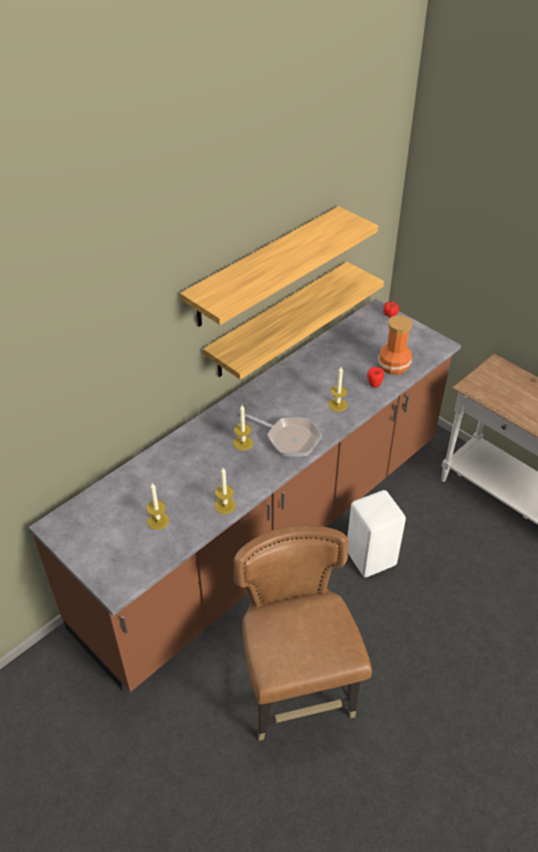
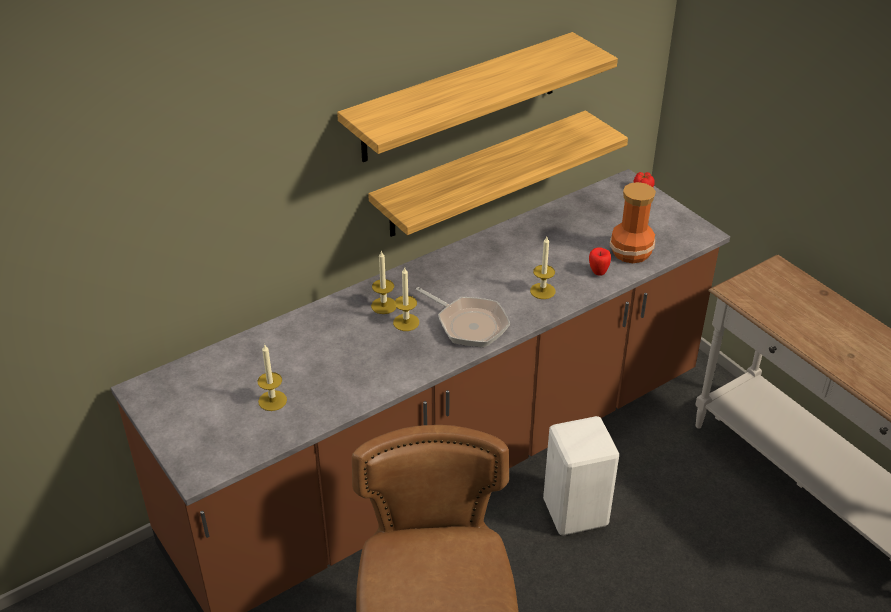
camera: 10 degrees right, 5 degrees down
candle [215,468,236,514] -> candle moved to [371,250,396,314]

